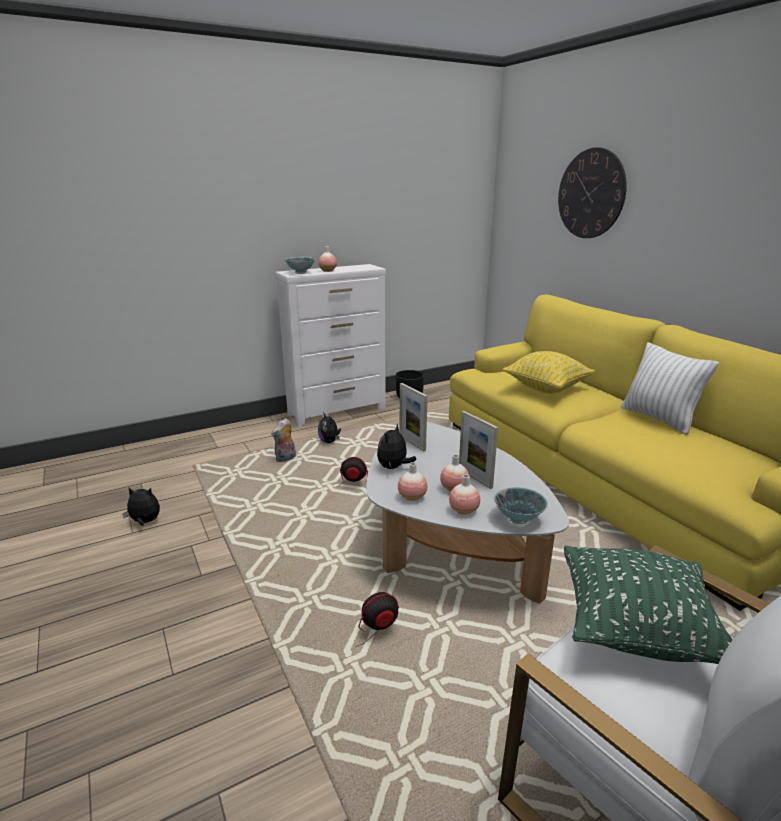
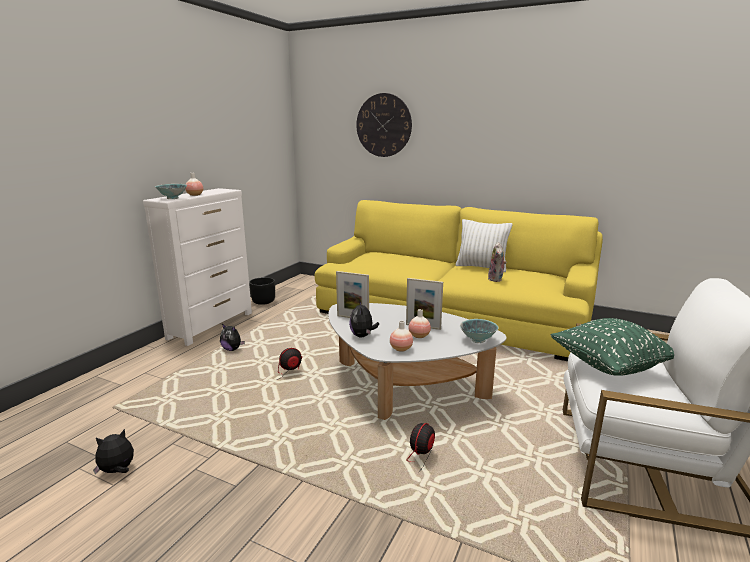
camera: 35 degrees left, 5 degrees down
plush toy [271,418,296,462] -> plush toy moved to [488,242,507,282]
vase [449,474,480,515] -> none
yellow pillow [502,351,595,394] -> none

